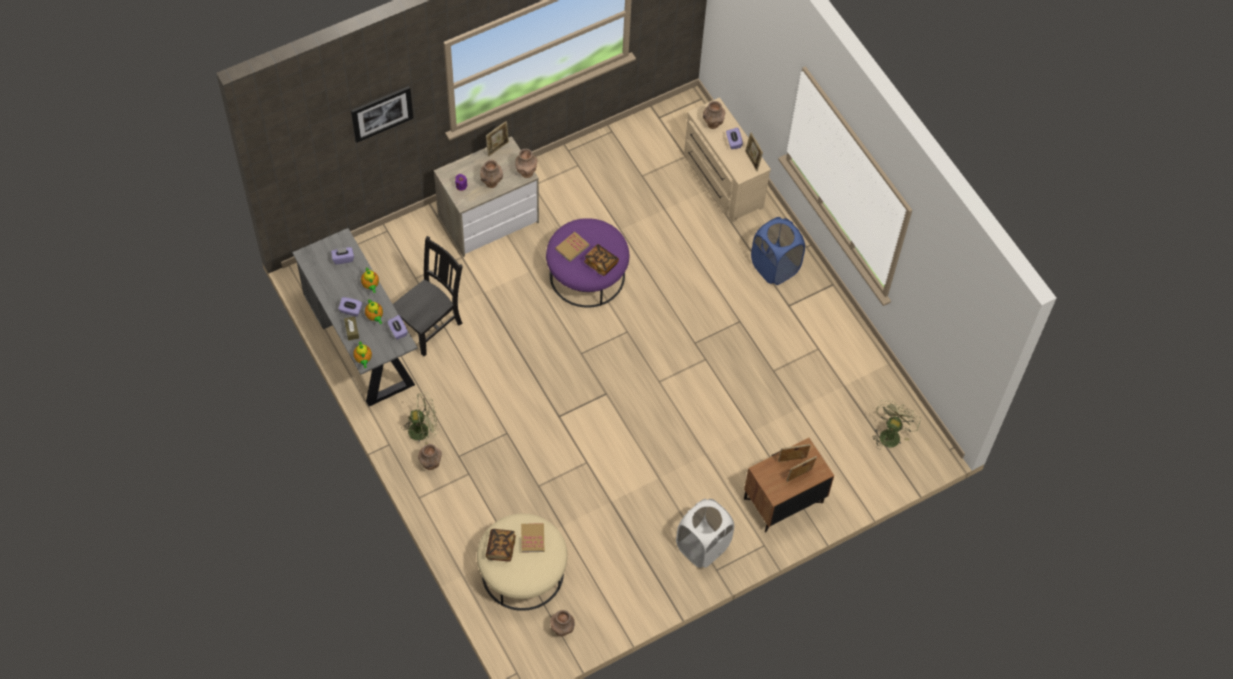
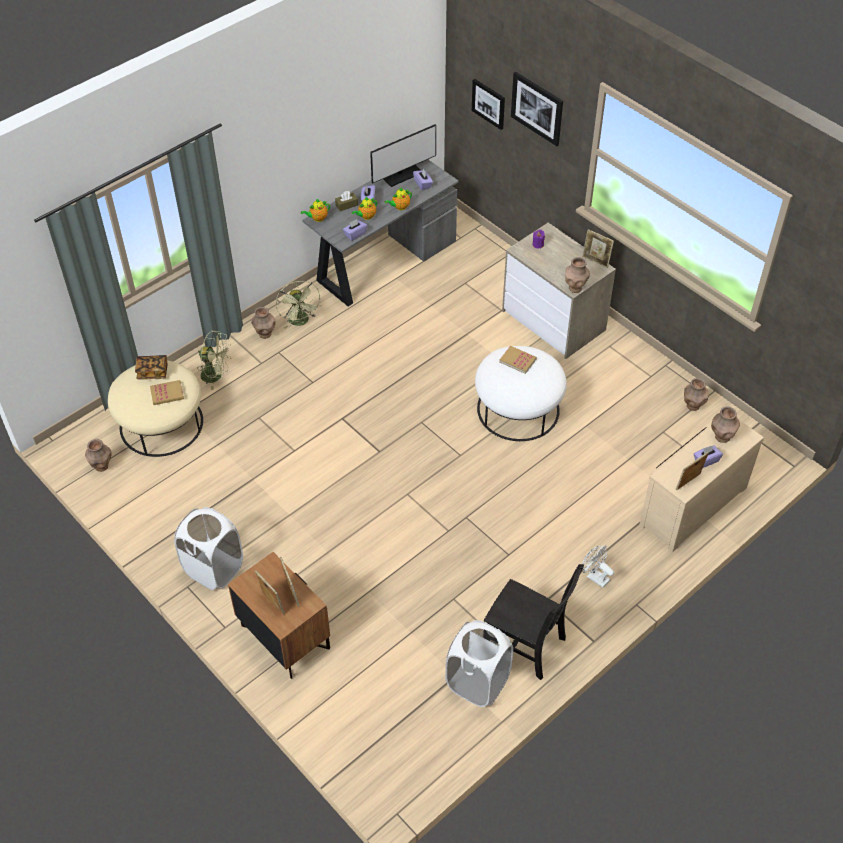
camera: 80 degrees right, 10 degrees down
black chair [393,236,463,356] -> black chair moved to [484,564,584,680]
brown vase [480,160,503,188] -> brown vase moved to [684,378,709,411]
purple ottoman [546,218,629,308] -> white ottoman [475,346,567,441]
book [584,244,619,276] -> none
blue laundry basket [751,217,805,285] -> white fan [582,545,614,588]
green fan [872,400,921,448] -> green fan moved to [197,330,231,390]
none -> monitor [370,124,436,187]
none -> white laundry basket [445,620,513,707]
none -> picture [472,79,505,130]

